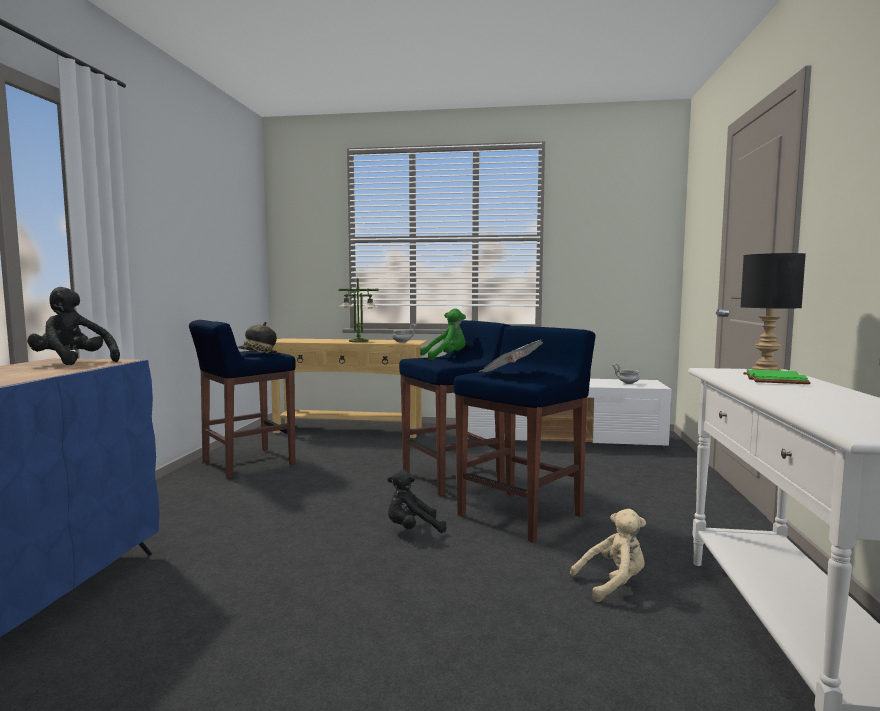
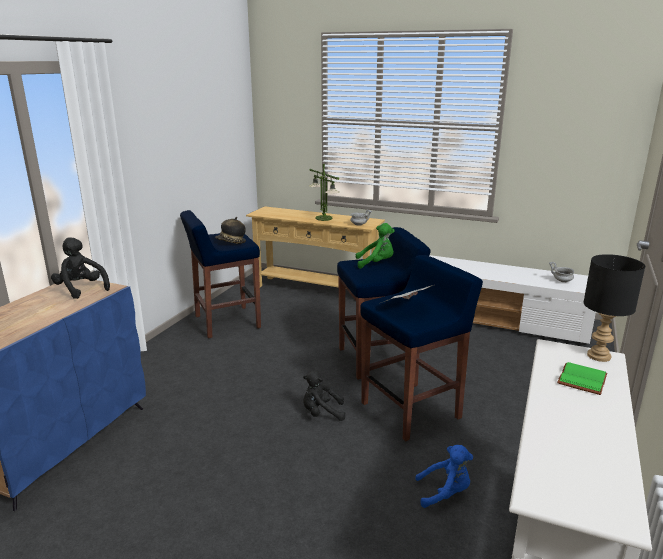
camera: 15 degrees right, 15 degrees up
beige plush toy [570,509,646,602] -> blue plush toy [415,445,473,508]

